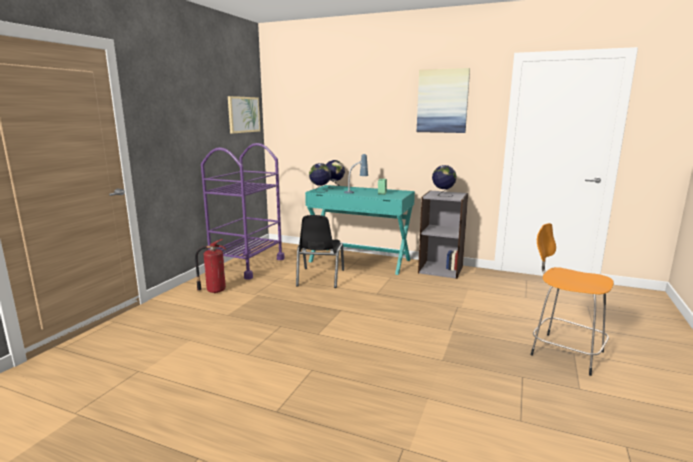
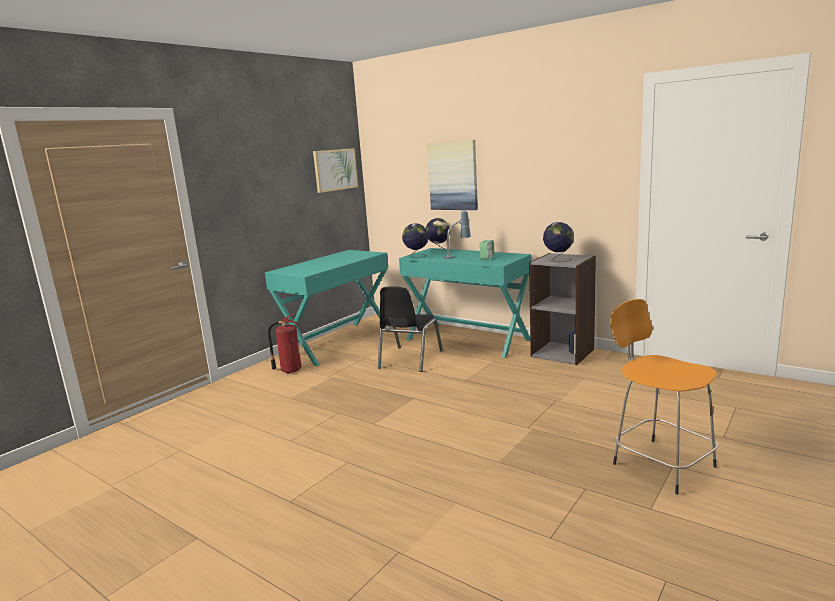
camera: 15 degrees right, 0 degrees up
purple cart [201,143,285,280] -> turquoise desk [265,250,391,366]
picture [417,68,470,133] -> picture moved to [427,140,478,210]

